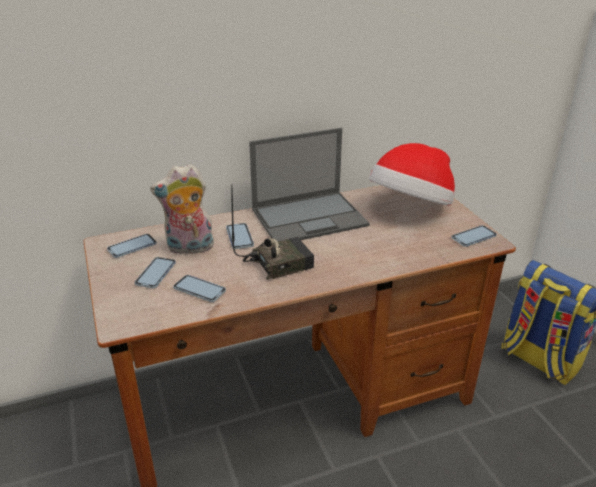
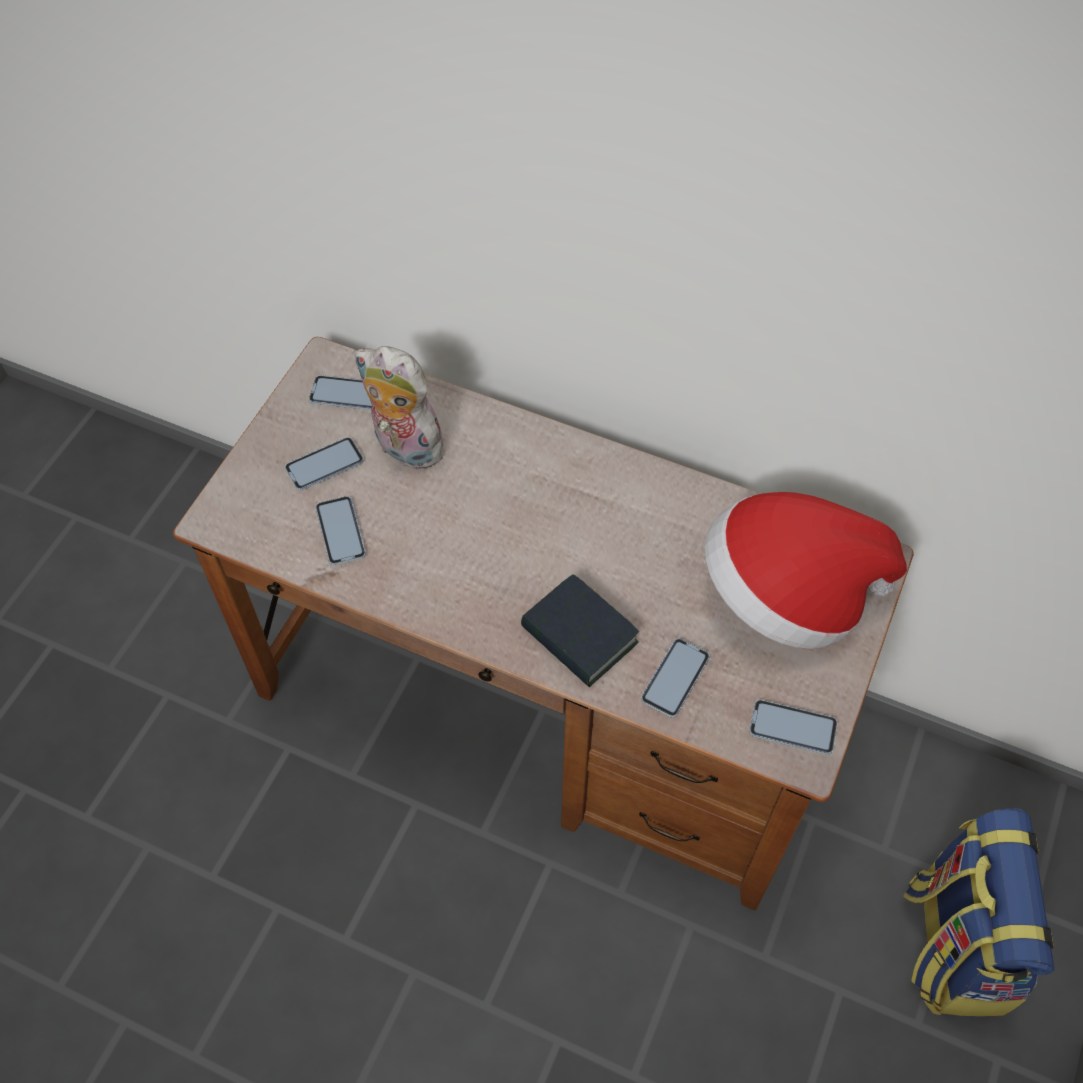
camera: 45 degrees right, 25 degrees up
phone [226,223,254,249] -> phone moved to [641,638,710,718]
radio [231,184,314,280] -> none
laptop [249,128,370,241] -> none
none -> book [521,574,639,687]

